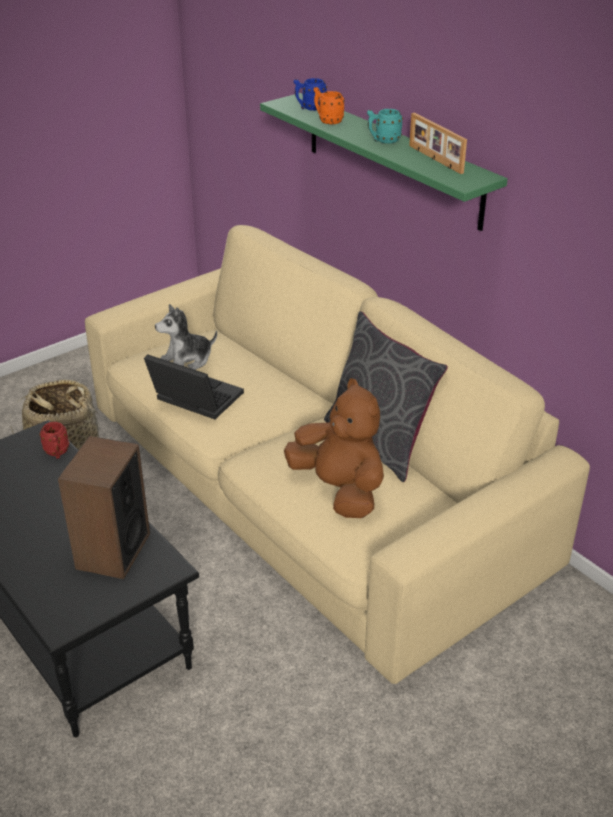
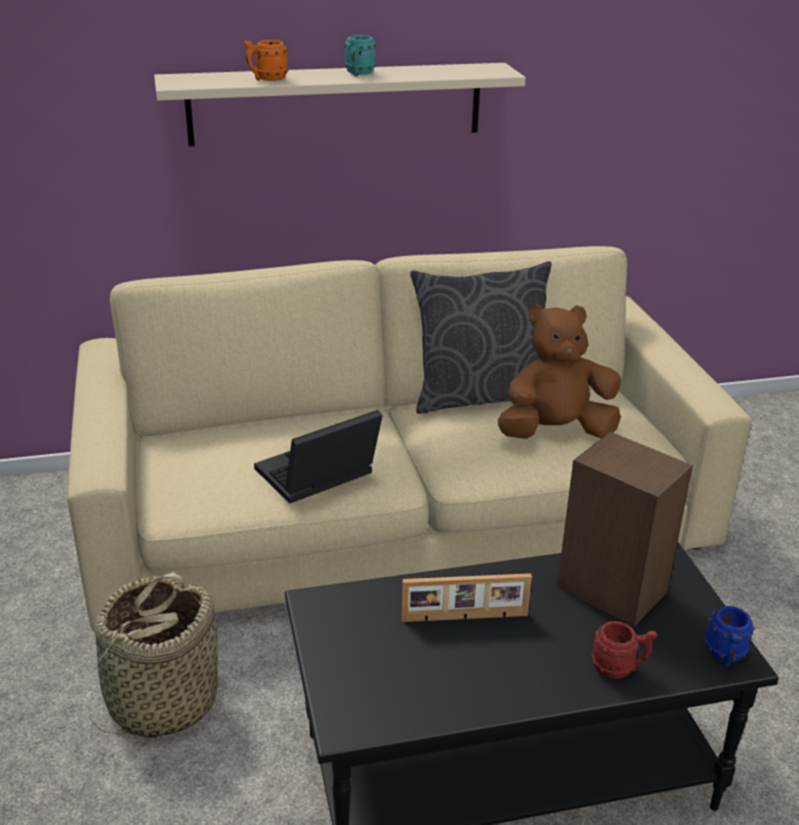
camera: 65 degrees left, 5 degrees down
red mug [39,422,70,459] -> red mug moved to [592,621,657,679]
plush toy [155,304,217,370] -> none
green shelf [260,93,508,231] -> beige shelf [154,63,526,146]
blue mug [294,78,327,111] -> blue mug moved to [705,606,755,667]
picture frame [409,113,467,174] -> picture frame moved to [402,573,532,623]

